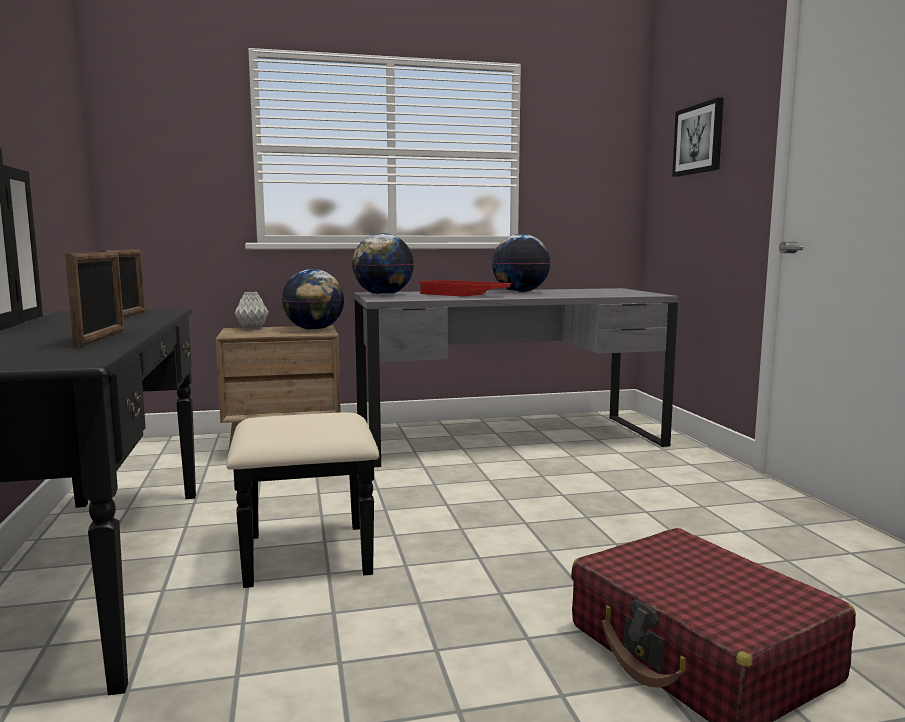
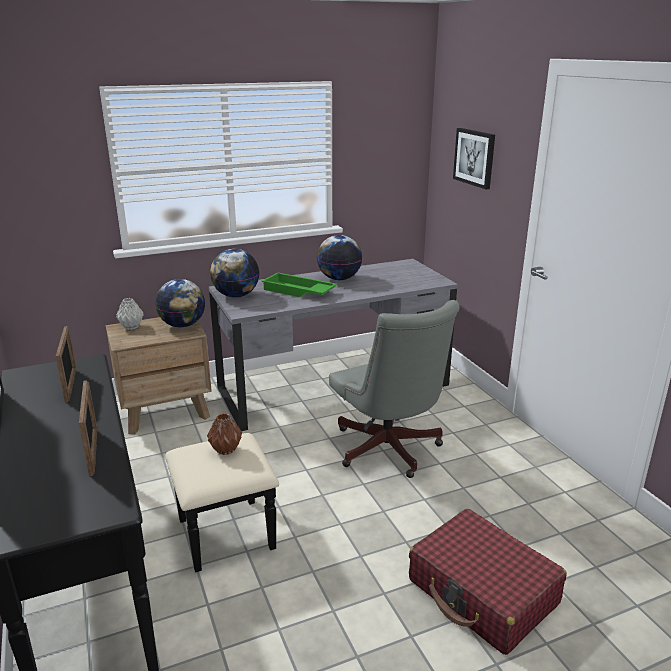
camera: 10 degrees left, 15 degrees up
red tray [418,280,513,297] -> green tray [261,273,337,297]
none -> brown vase [207,414,242,455]
none -> grey office chair [329,300,460,478]

